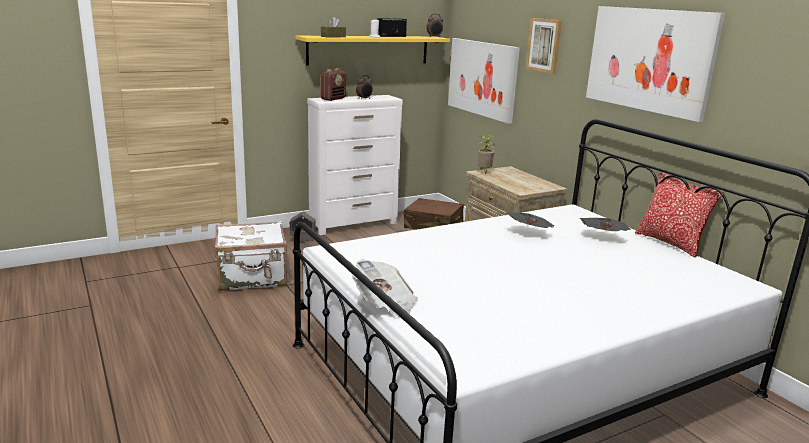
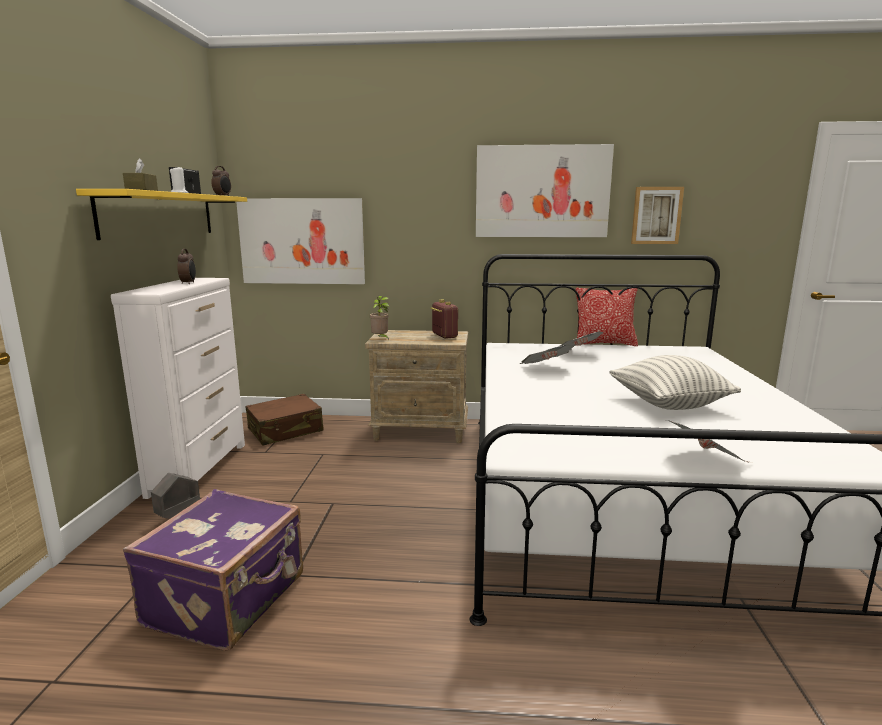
camera: 55 degrees left, 5 degrees down
white suitcase [215,221,287,291] -> purple suitcase [123,489,303,651]
radio [321,68,346,101] -> radio moved to [430,300,458,339]
picture [526,18,562,74] -> picture moved to [631,187,684,244]
none -> pillow [609,355,741,410]

